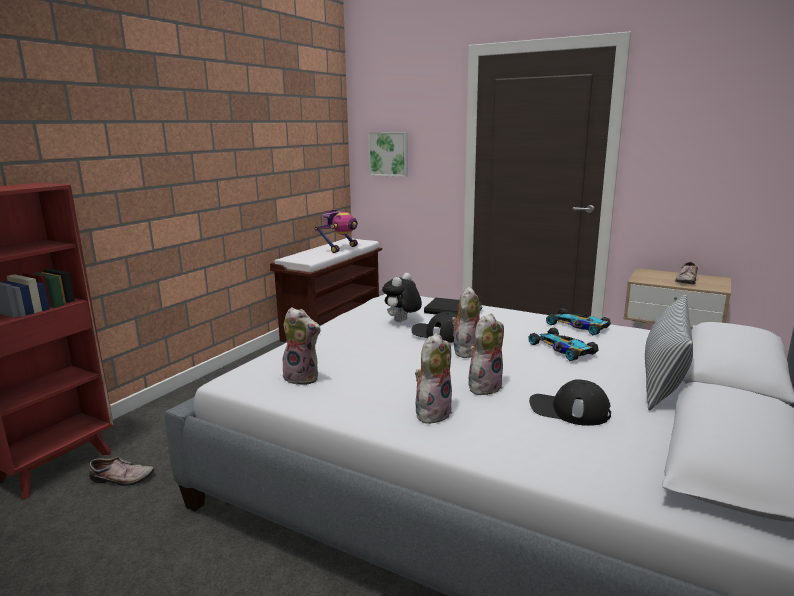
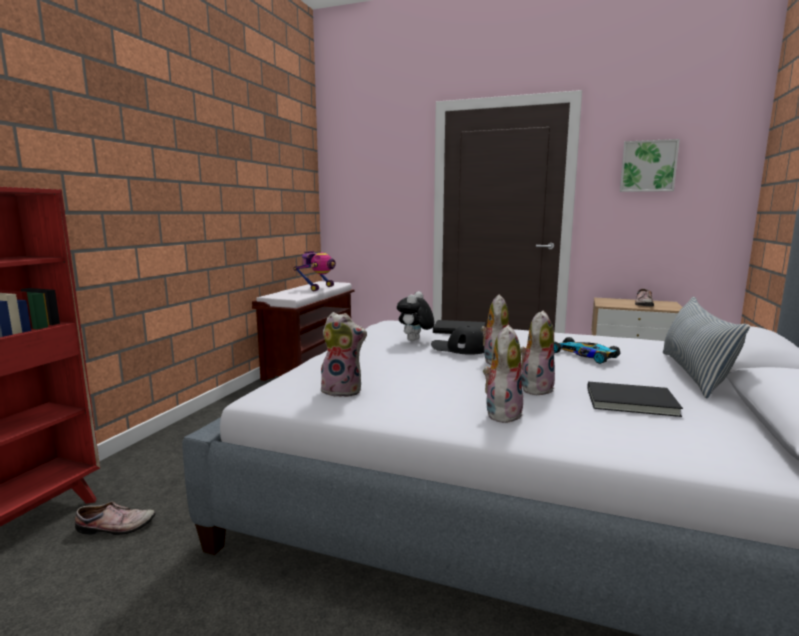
camera: 10 degrees left, 5 degrees down
picture [368,132,408,177] -> picture moved to [620,139,680,192]
black cap [529,380,611,426] -> black book [587,382,683,417]
toy car [546,308,611,335] -> none

